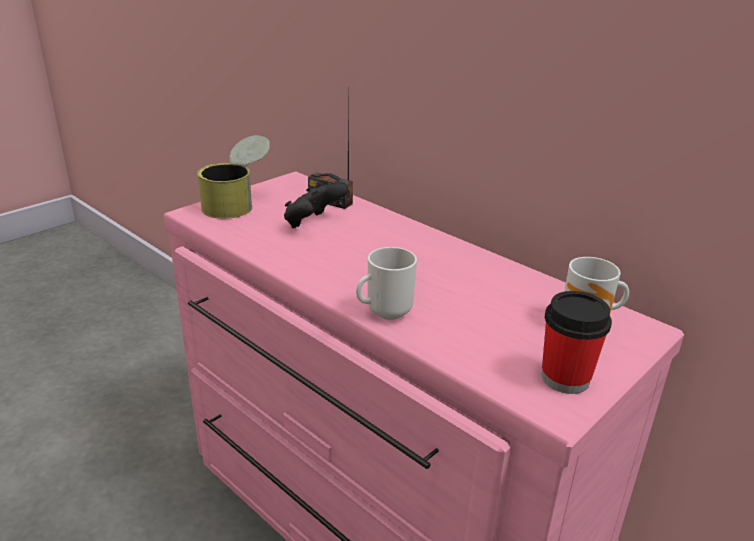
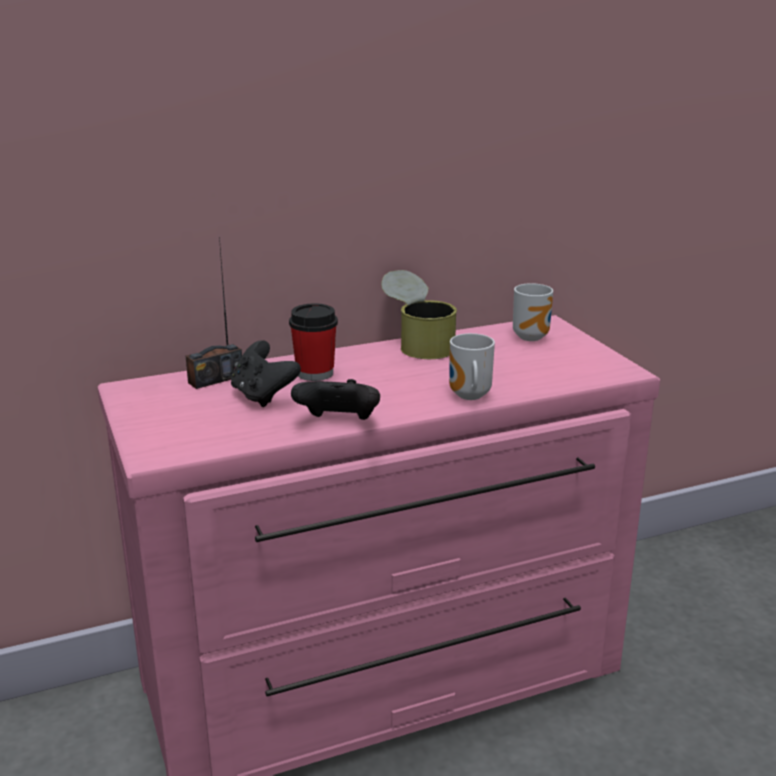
camera: 65 degrees left, 5 degrees down
can [197,135,270,219] -> can moved to [381,270,457,359]
cup [542,291,612,394] -> cup moved to [289,303,338,381]
none -> black game controller [291,379,380,420]

